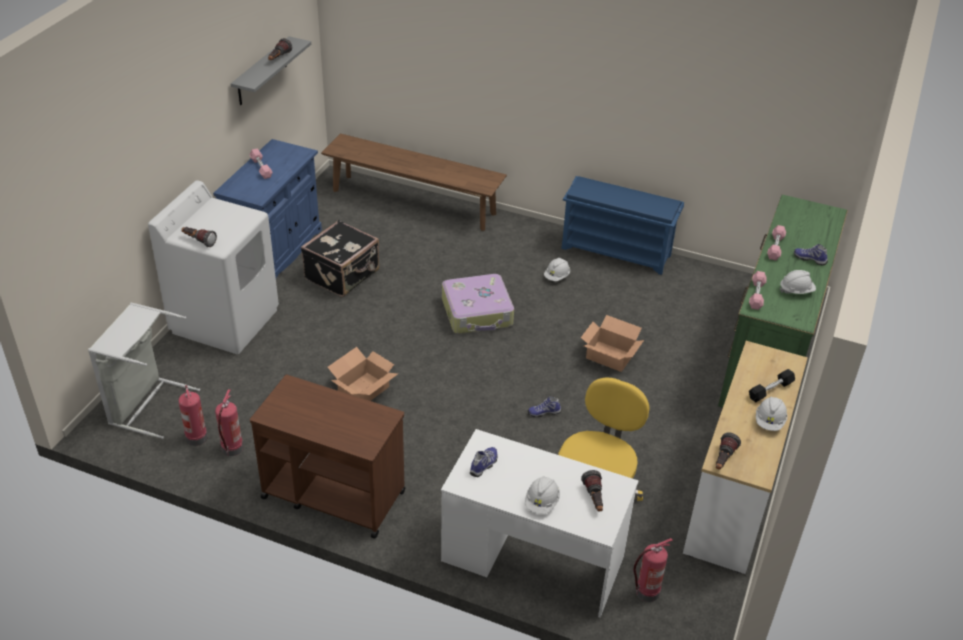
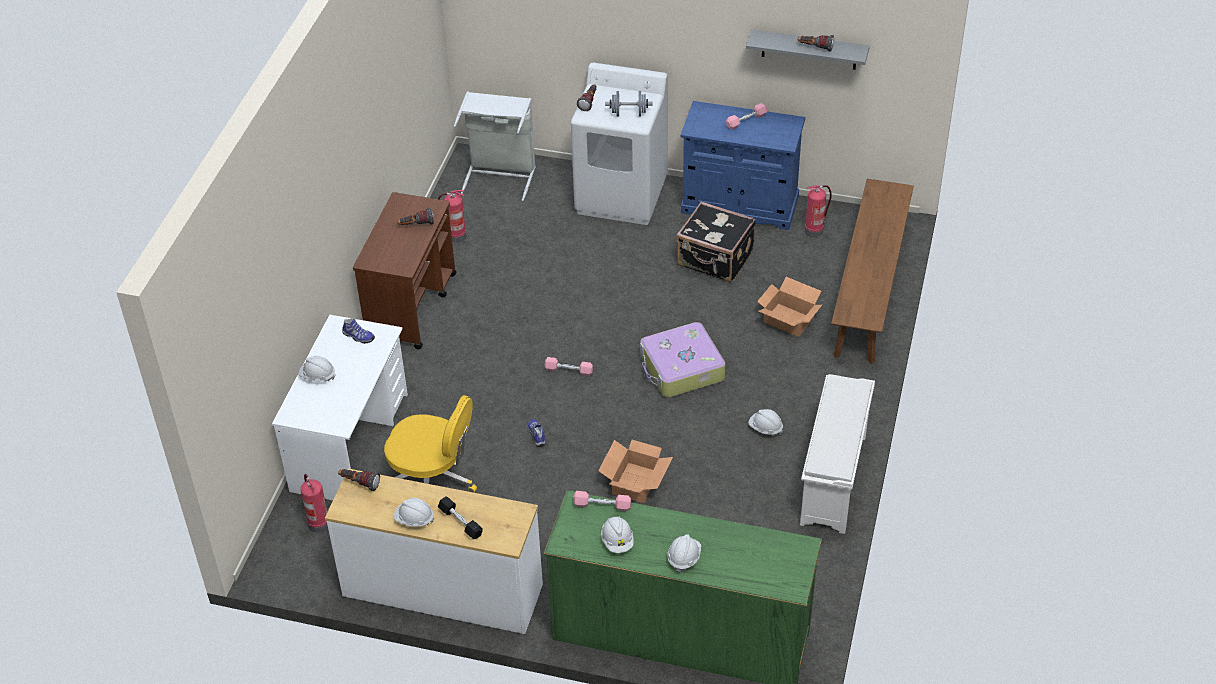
camera: 85 degrees right, 5 degrees up
fire extinguisher [178,385,208,446] -> fire extinguisher moved to [805,185,832,237]
cardboard box [328,347,398,401] -> cardboard box moved to [757,277,822,337]
blue shoe rack [562,176,684,275] -> white shoe rack [800,374,875,534]
flashlight [581,470,603,511] -> flashlight moved to [397,208,434,225]
pink dumbbell [767,225,786,261] -> pink dumbbell moved to [544,357,593,376]
shoe [794,244,828,266] -> white hard hat [667,534,701,573]
none -> grey dumbbell [605,91,652,117]

